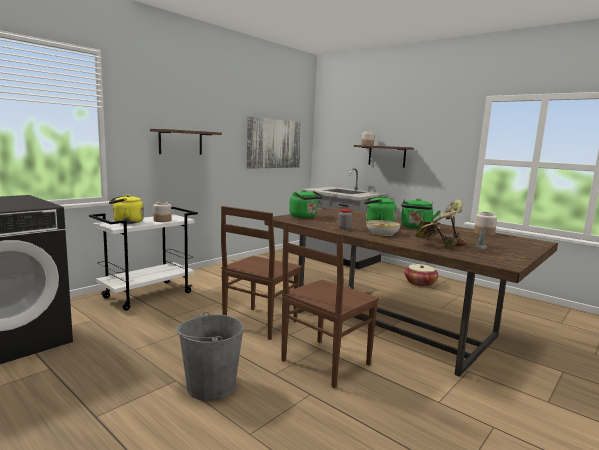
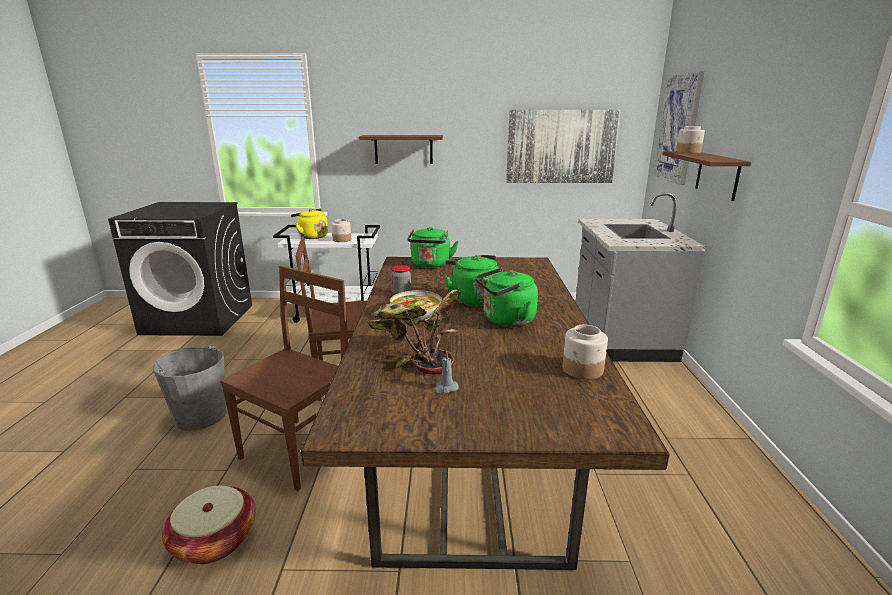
camera: 50 degrees right, 10 degrees up
brown chair [281,221,379,388] -> brown chair turned 120 degrees clockwise [220,266,348,491]
basket [404,264,439,287] -> basket moved to [162,486,256,564]
none -> picture [654,71,705,185]

